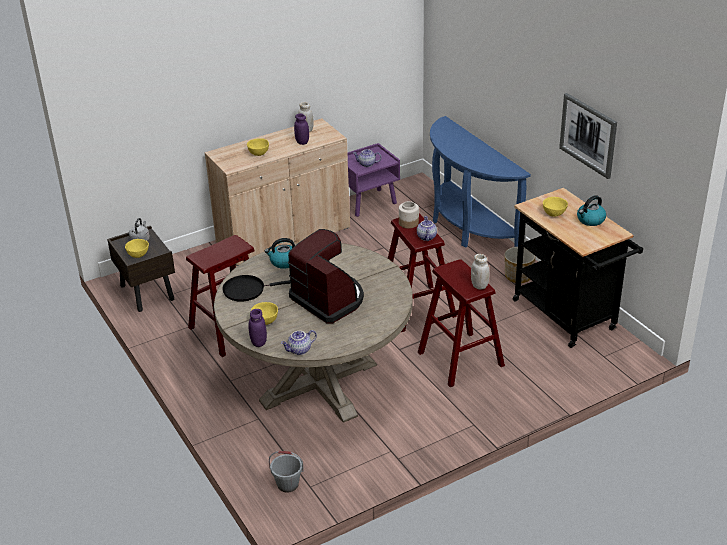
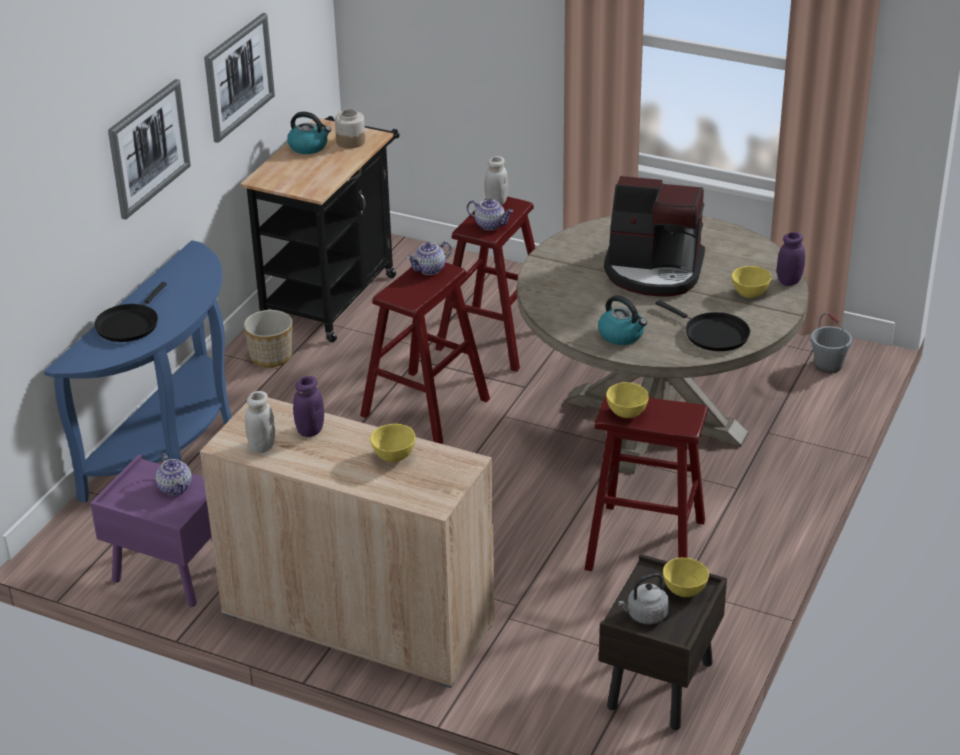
camera: 125 degrees left, 0 degrees up
teapot [281,330,317,355] -> teapot moved to [467,199,513,230]
coffee machine [288,229,364,324] -> coffee machine turned 90 degrees counterclockwise [604,176,705,296]
jar [399,201,419,228] -> jar moved to [335,109,365,148]
yellow bowl [543,197,568,217] -> yellow bowl moved to [606,382,649,418]
none -> black frying pan [94,282,167,342]
none -> picture [108,79,191,220]

